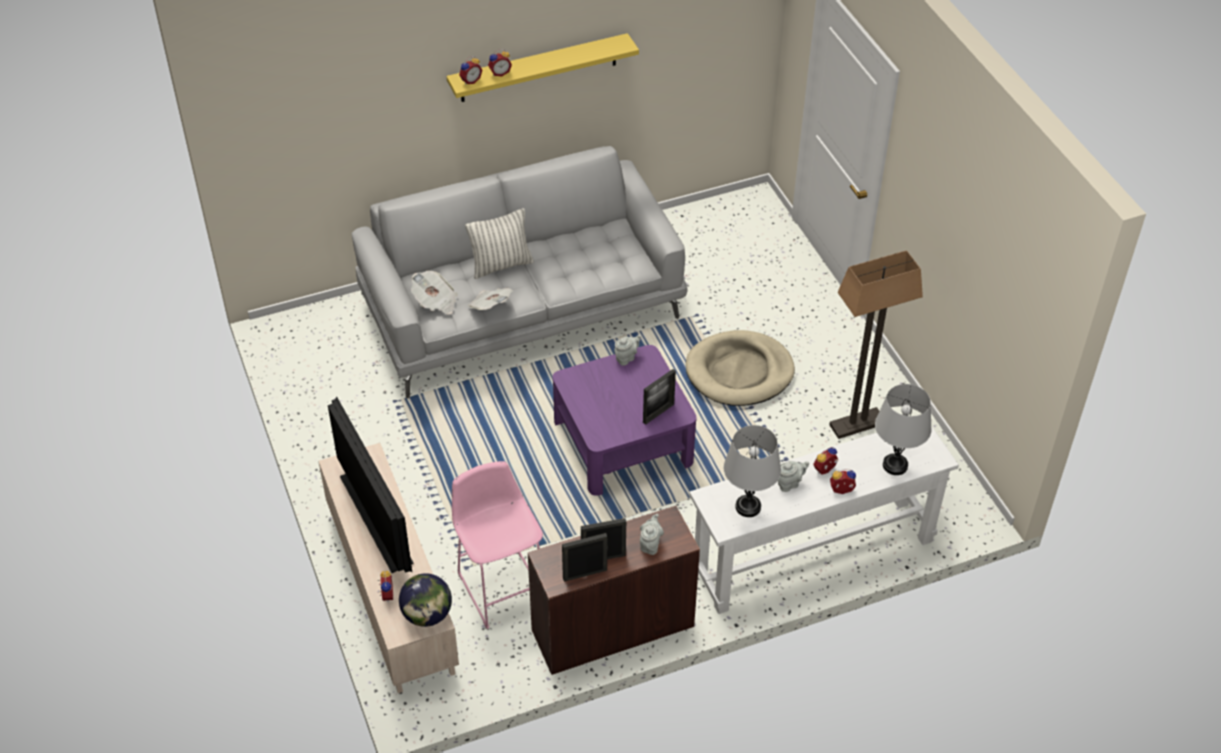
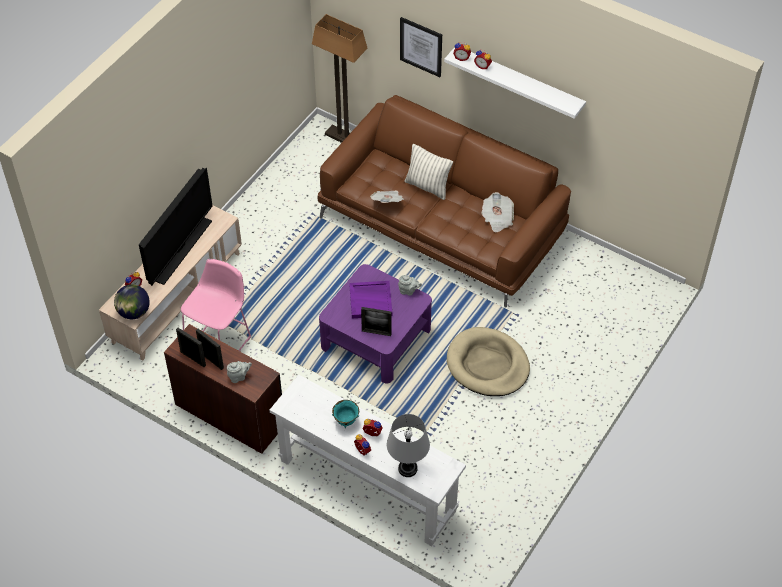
camera: 55 degrees right, 5 degrees up
grey sofa [352,146,687,398] -> brown sofa [318,95,571,307]
newspaper [411,271,457,315] -> newspaper moved to [481,192,514,233]
yellow shelf [447,33,639,102] -> white shelf [444,47,586,119]
grey table lamp [724,425,781,517] -> none
grey teapot [778,461,809,492] -> turquoise bowl [332,400,359,428]
floor lamp [829,250,923,439] -> floor lamp moved to [312,14,368,143]
none -> purple tray [349,281,392,318]
none -> picture [400,17,442,77]

